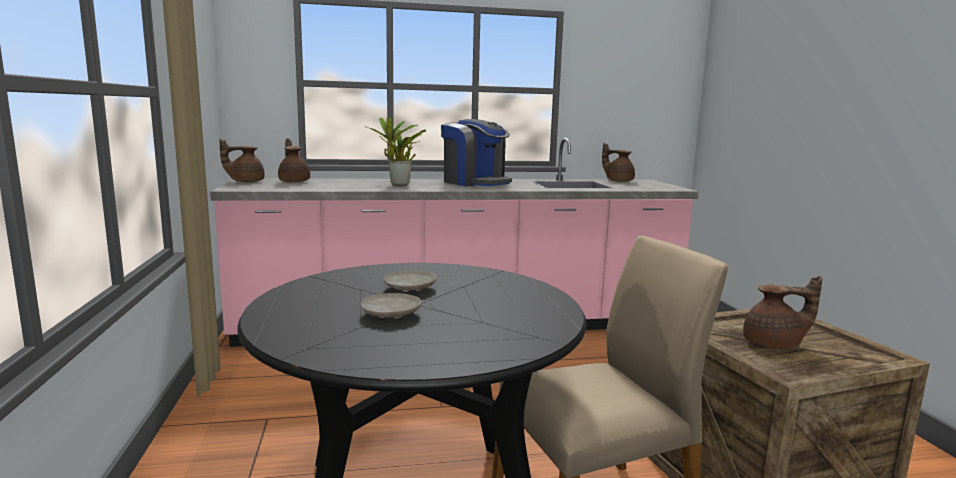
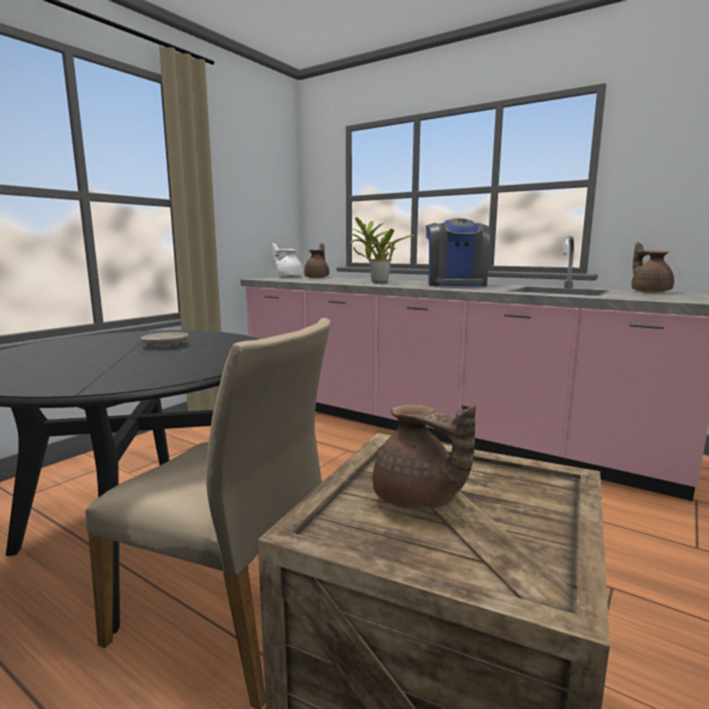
camera: 45 degrees right, 0 degrees up
brown teapot [219,139,265,182] -> white teapot [273,243,302,277]
beige plate [361,293,422,319] -> none

